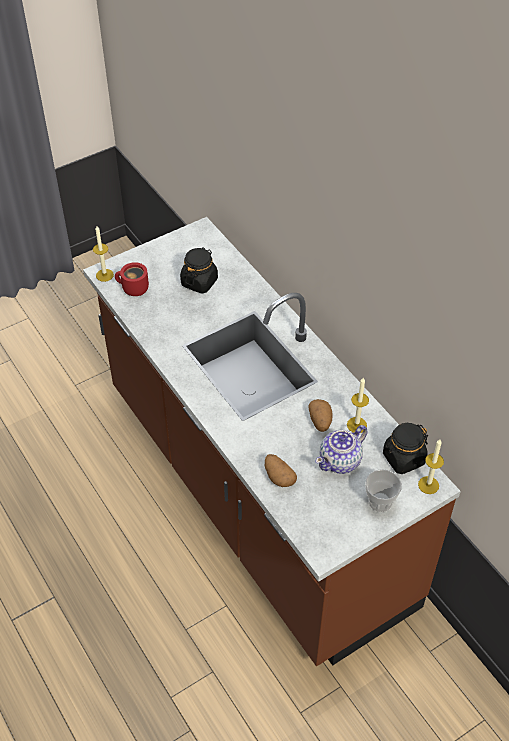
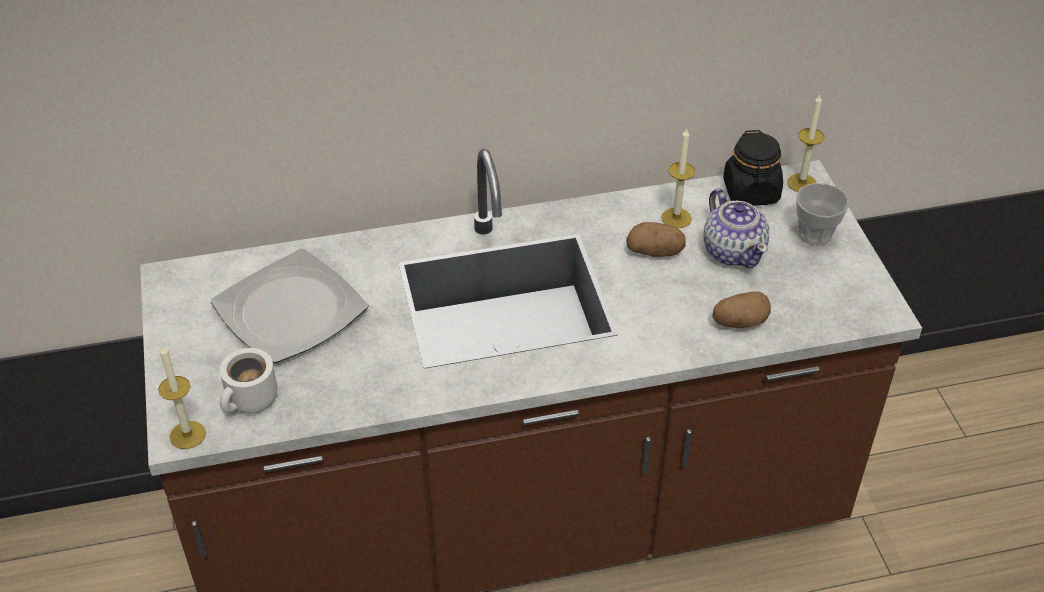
camera: 70 degrees left, 5 degrees down
red mug [115,262,149,296] -> white mug [220,348,277,414]
black jar [180,247,218,294] -> plate [211,249,368,363]

